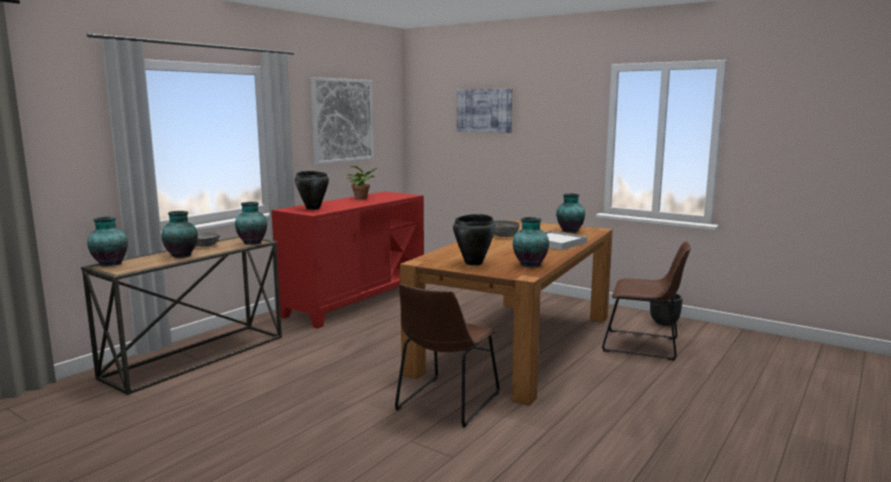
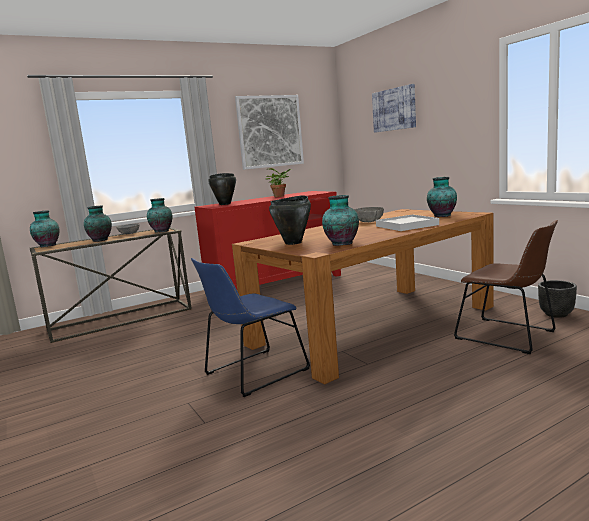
camera: 25 degrees right, 0 degrees up
brown chair [395,284,500,428] -> blue chair [191,258,310,397]

